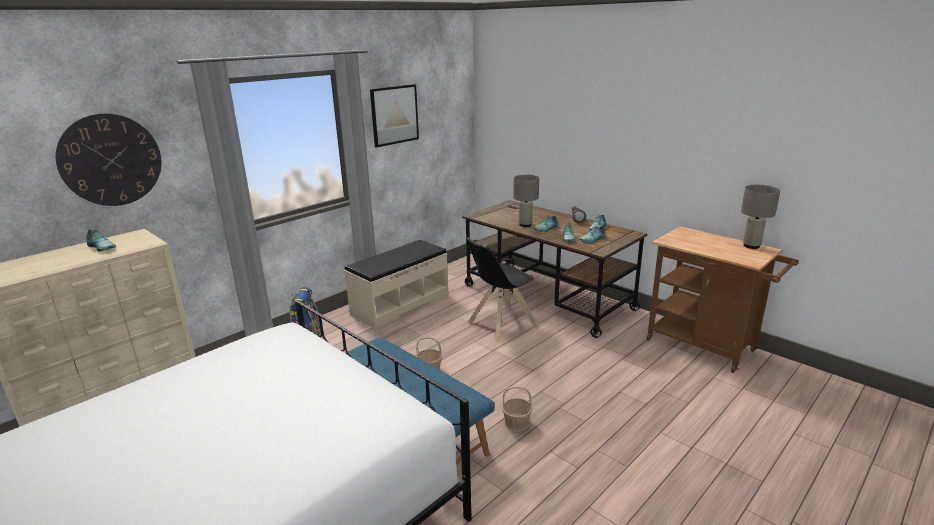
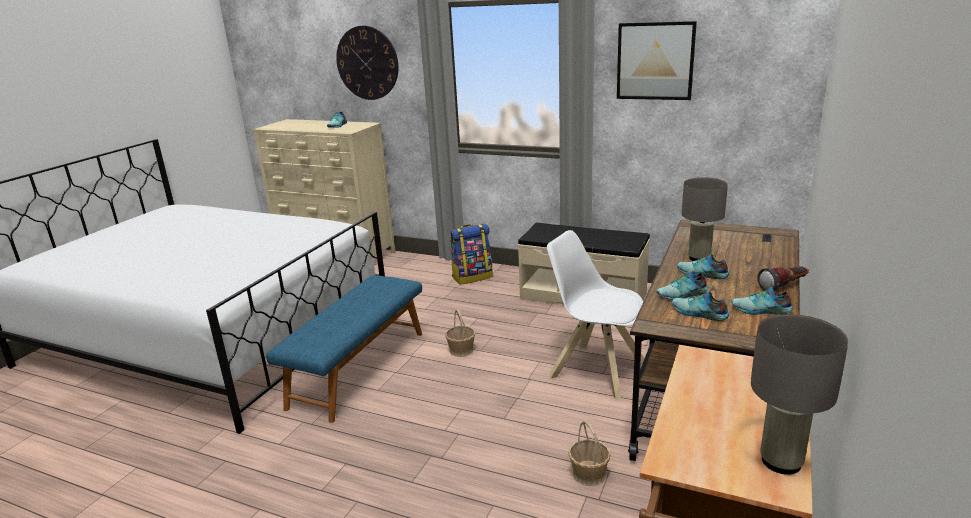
camera: 70 degrees right, 0 degrees up
black chair [466,237,539,342] -> white chair [547,230,645,399]
basket [502,386,533,432] -> basket moved to [568,421,611,486]

